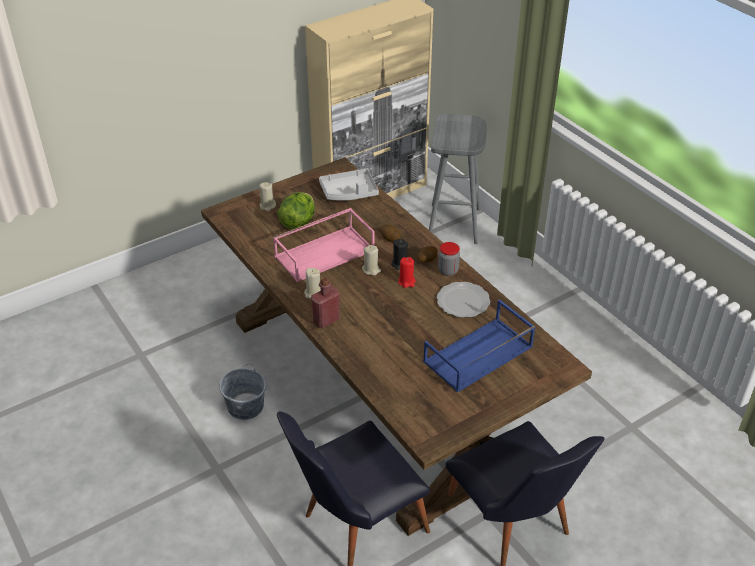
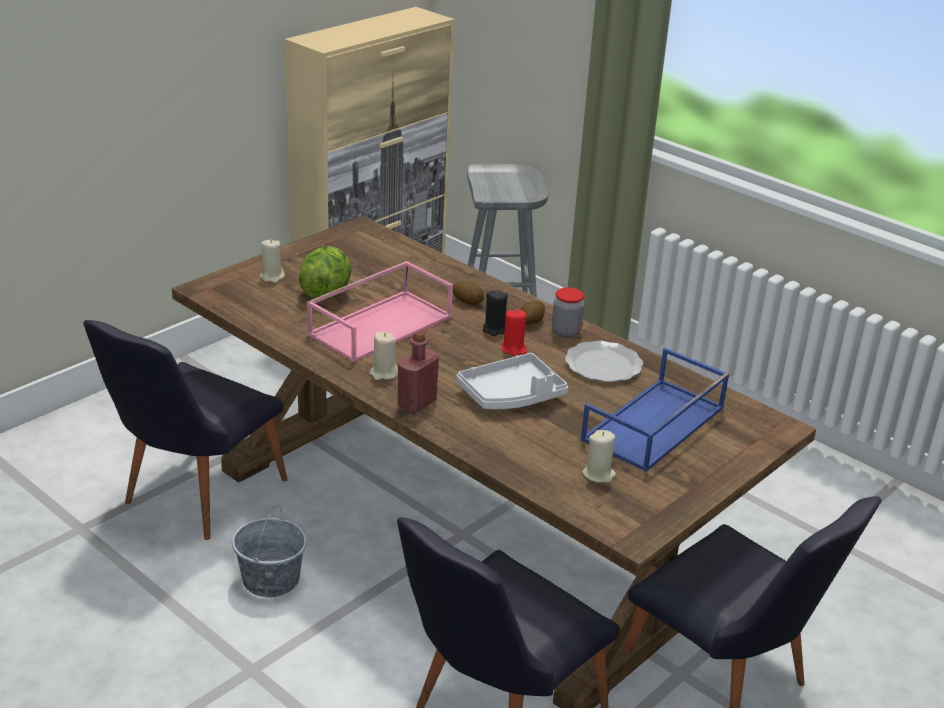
camera: 15 degrees left, 10 degrees down
grey tray [319,169,379,201] -> grey tray moved to [456,353,568,409]
beige candle [362,245,381,275] -> beige candle moved to [582,430,616,483]
none -> black chair [83,320,288,540]

